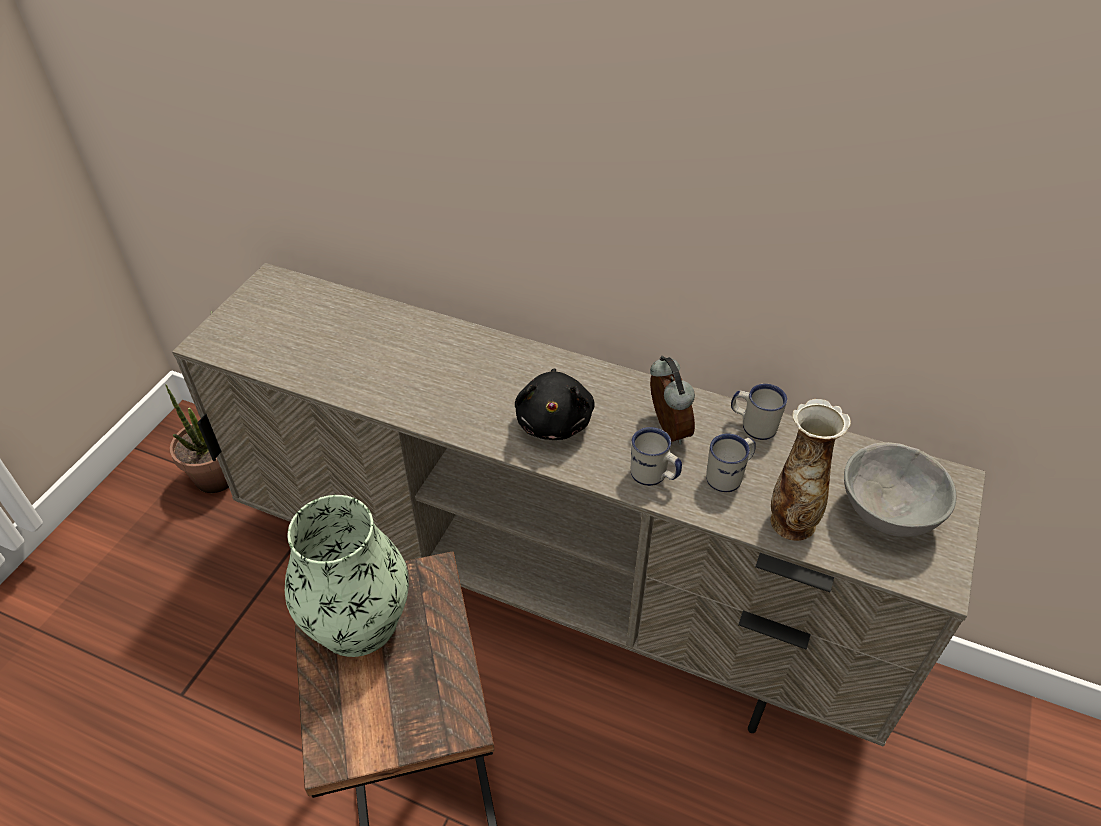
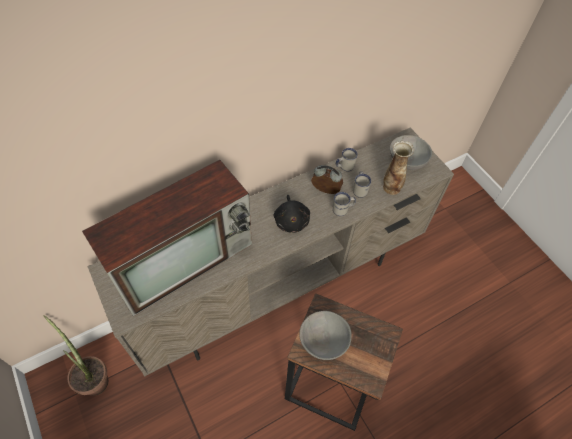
camera: 55 degrees left, 10 degrees up
vase [285,495,409,657] -> grey bowl [300,311,352,360]
black plush toy [515,369,595,440] -> black plush toy turned 45 degrees clockwise [274,195,310,233]
none -> television [82,160,252,317]

